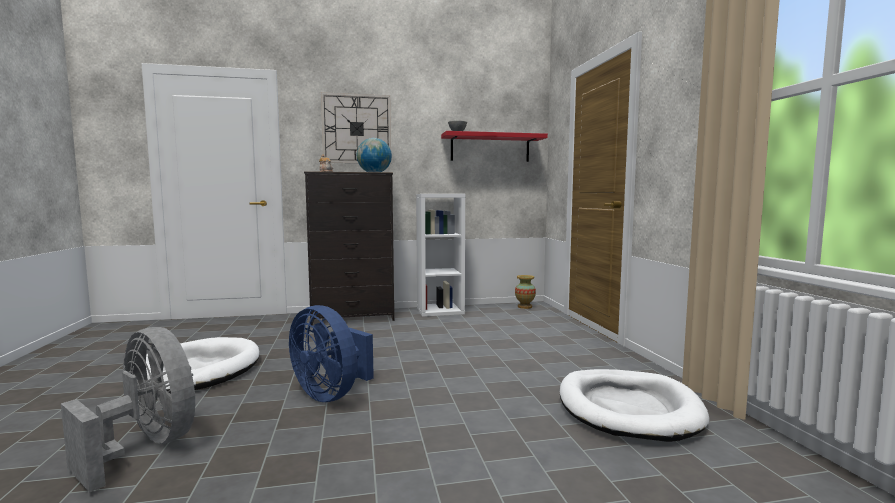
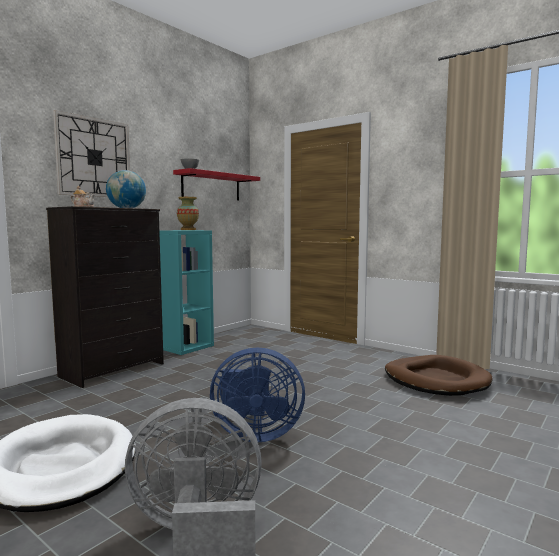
camera: 40 degrees left, 0 degrees up
white bookcase [416,194,465,317] -> turquoise bookcase [159,230,214,355]
vase [515,275,536,309] -> vase moved to [177,197,199,230]
white dog bed [560,369,710,442] -> brown dog bed [385,355,493,396]

